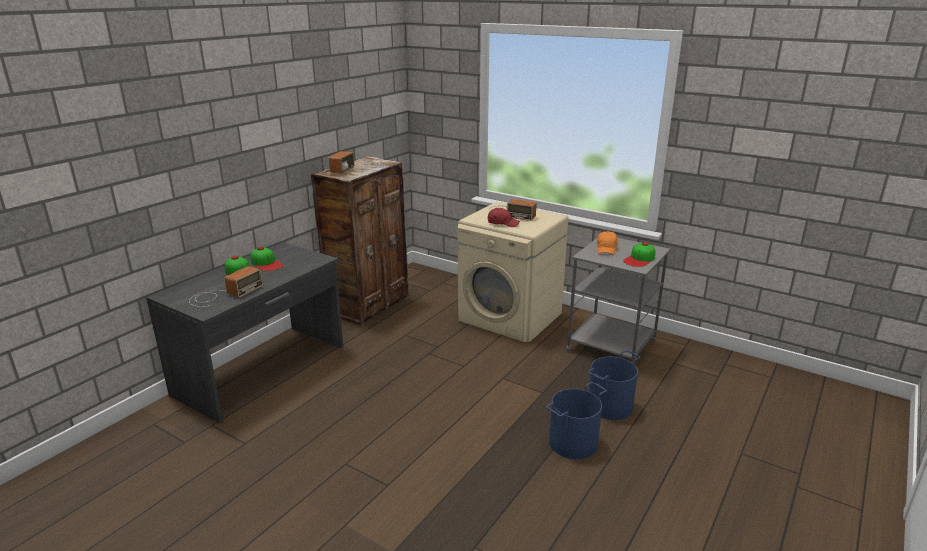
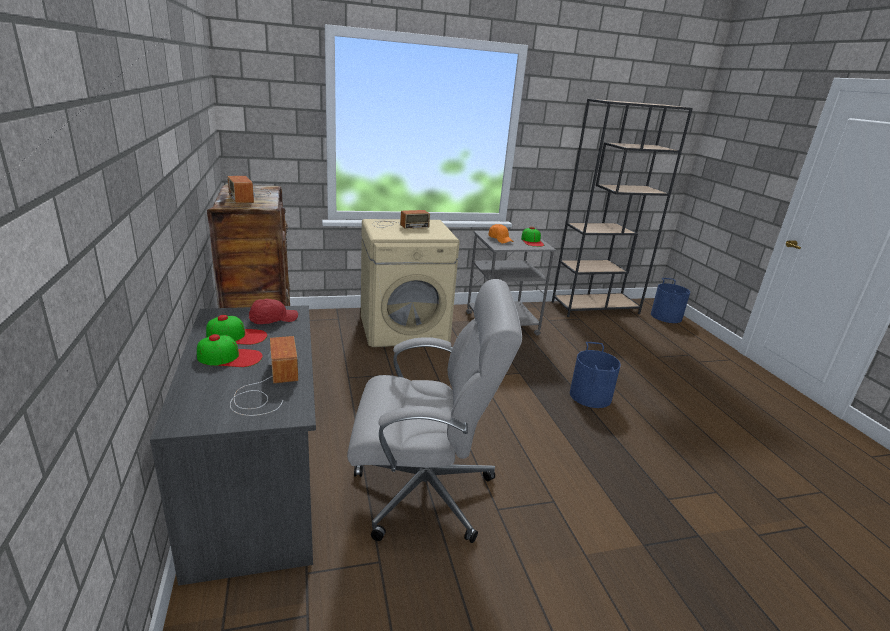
camera: 50 degrees left, 0 degrees up
red cap [488,208,520,227] -> red cap moved to [249,298,298,324]
blue bucket [588,350,641,420] -> blue bucket moved to [651,278,690,323]
none -> grey office chair [347,279,522,543]
none -> bookcase [552,99,693,317]

